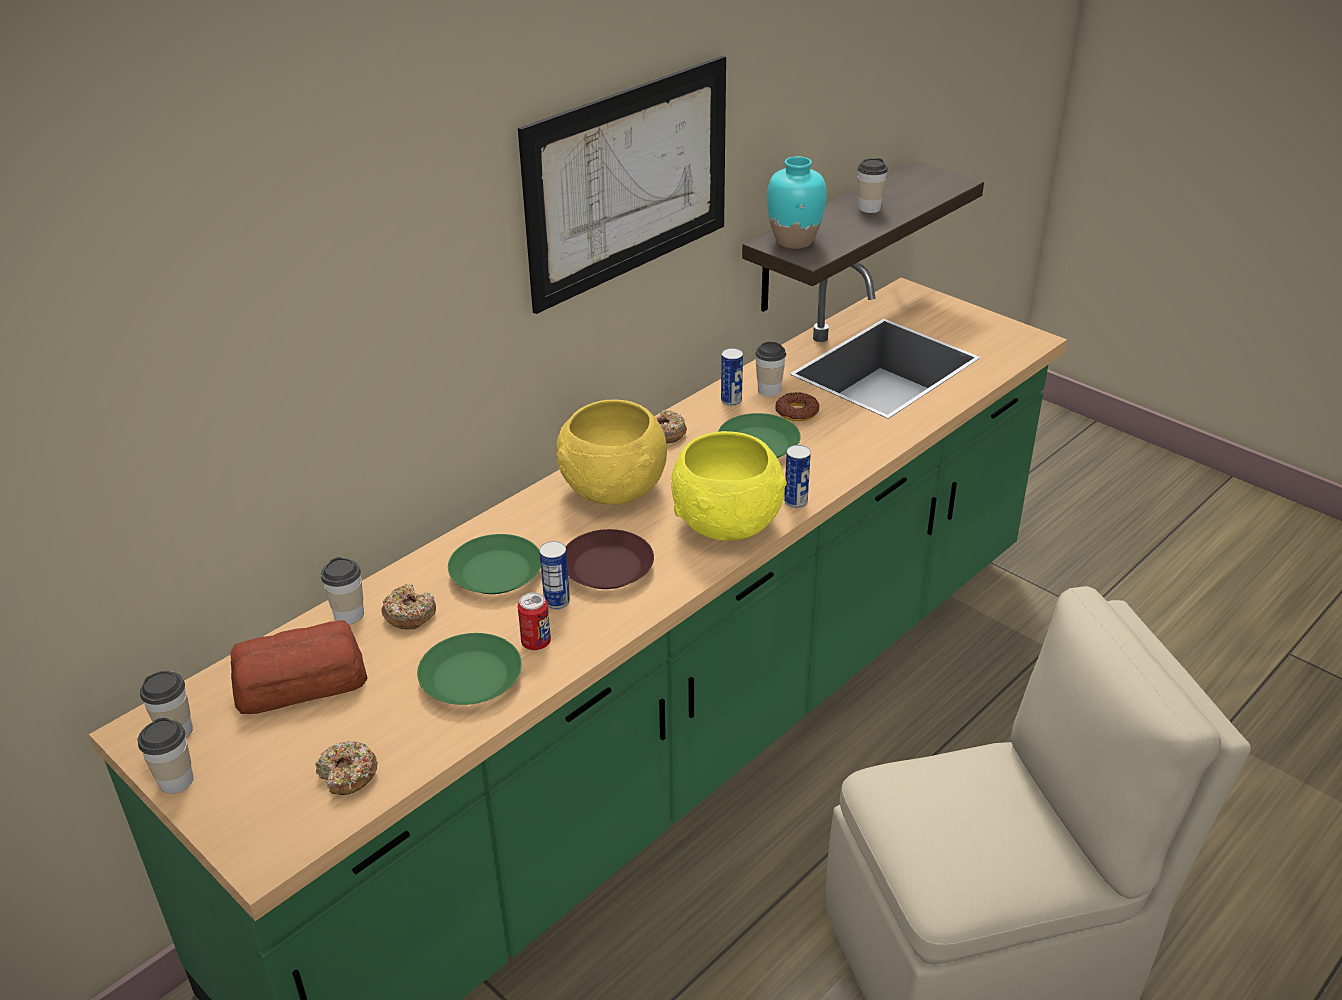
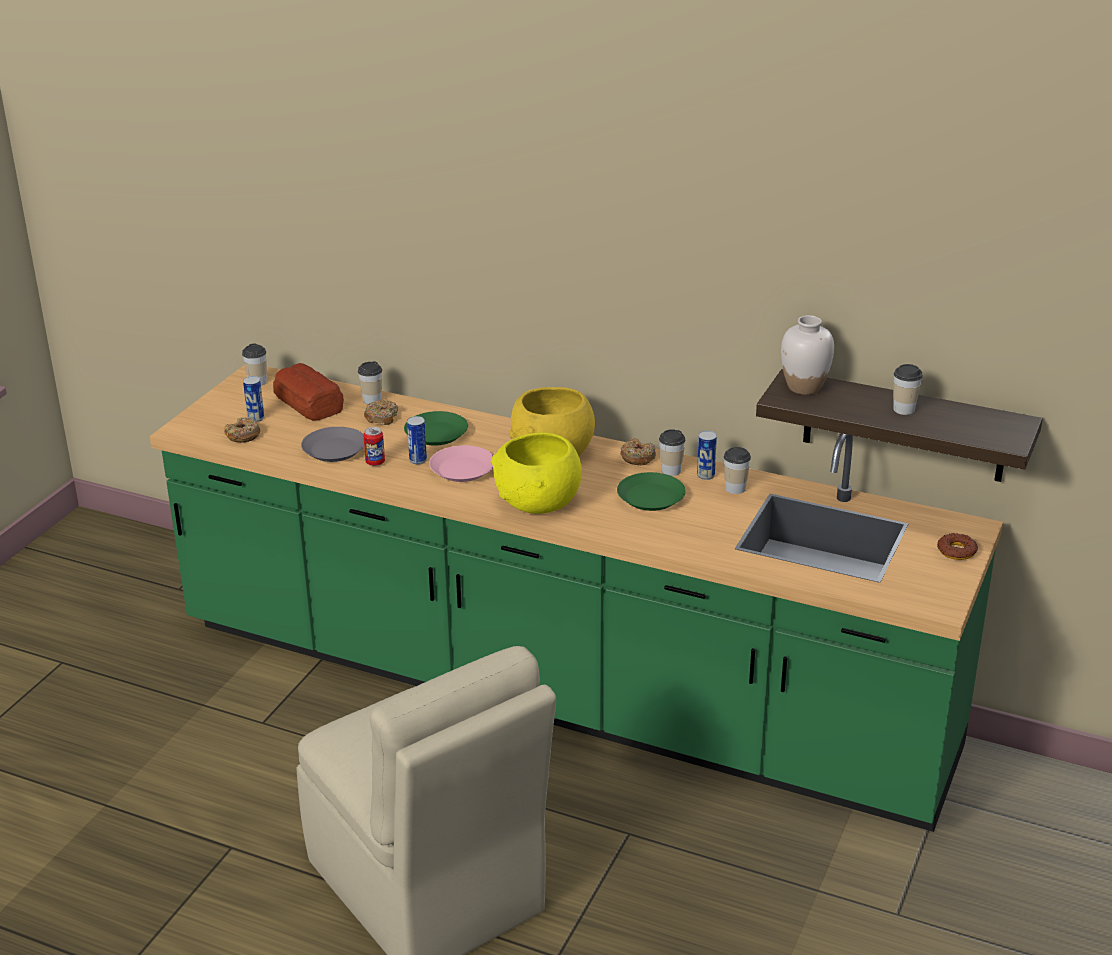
camera: 70 degrees right, 5 degrees down
cup [138,718,194,794] -> cup moved to [659,429,685,476]
green plate [417,633,522,705] -> grey plate [301,427,364,462]
picture [518,56,726,314] -> none
brown plate [565,529,654,589] -> pink plate [429,445,493,482]
turquoise vase [767,156,827,249] -> white vase [781,315,834,395]
donut [775,392,819,421] -> donut moved to [937,533,978,560]
can [784,445,811,508] -> can moved to [243,376,264,422]

